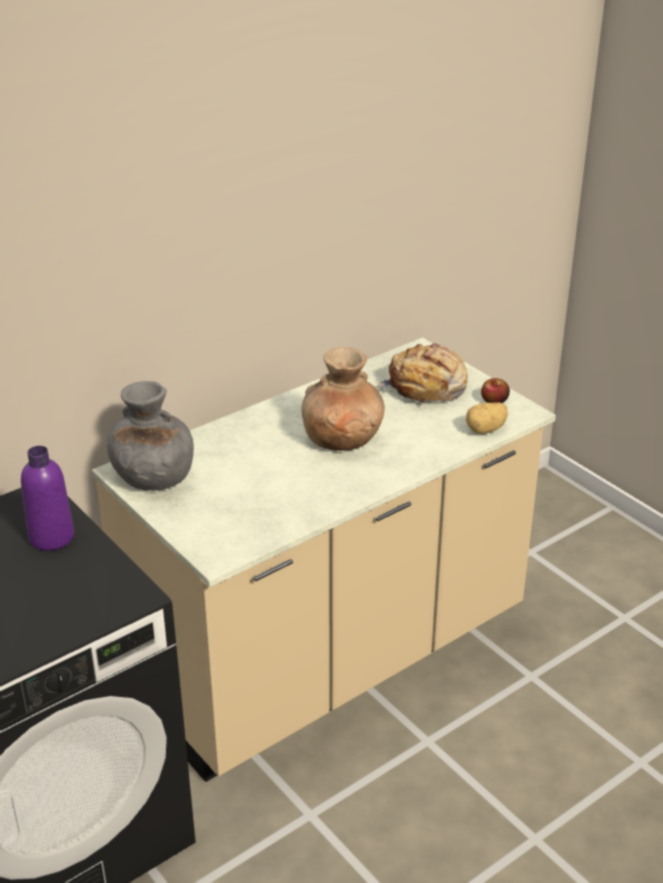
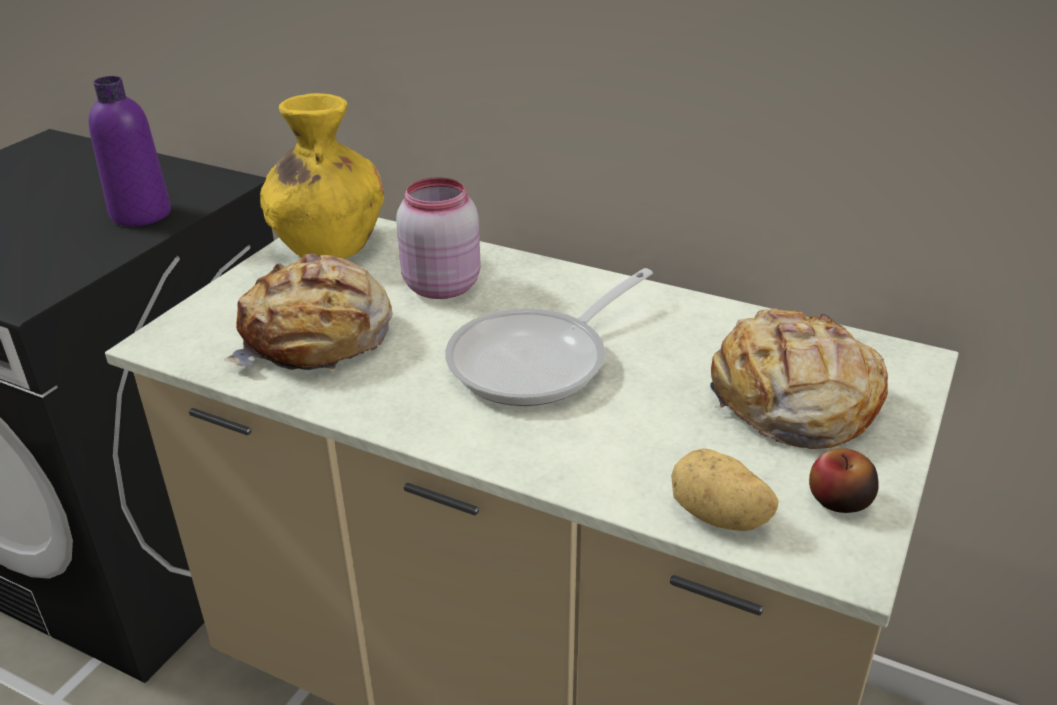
camera: 65 degrees right, 0 degrees up
grey vase [107,381,194,491] -> yellow vase [260,93,384,259]
brown vase [301,347,385,451] -> frying pan [445,268,653,406]
none -> bread [224,254,392,372]
none -> pink jar [396,177,481,299]

